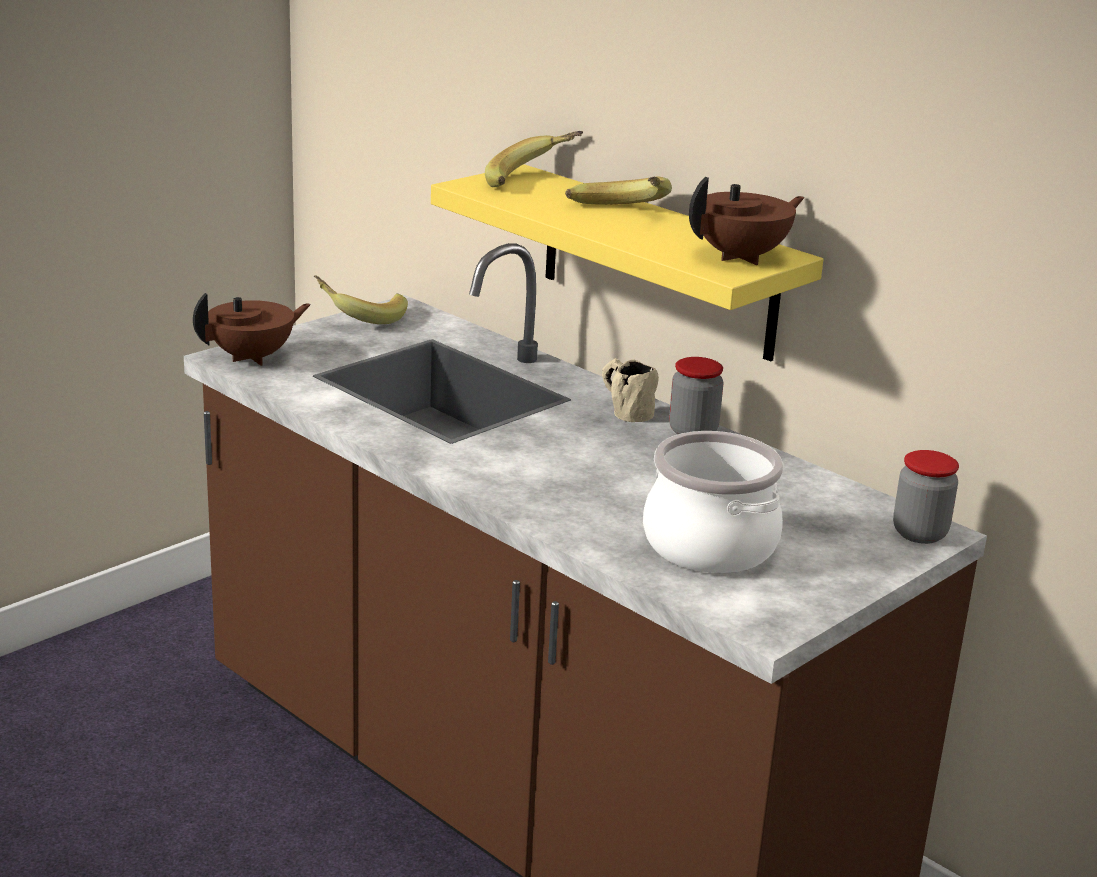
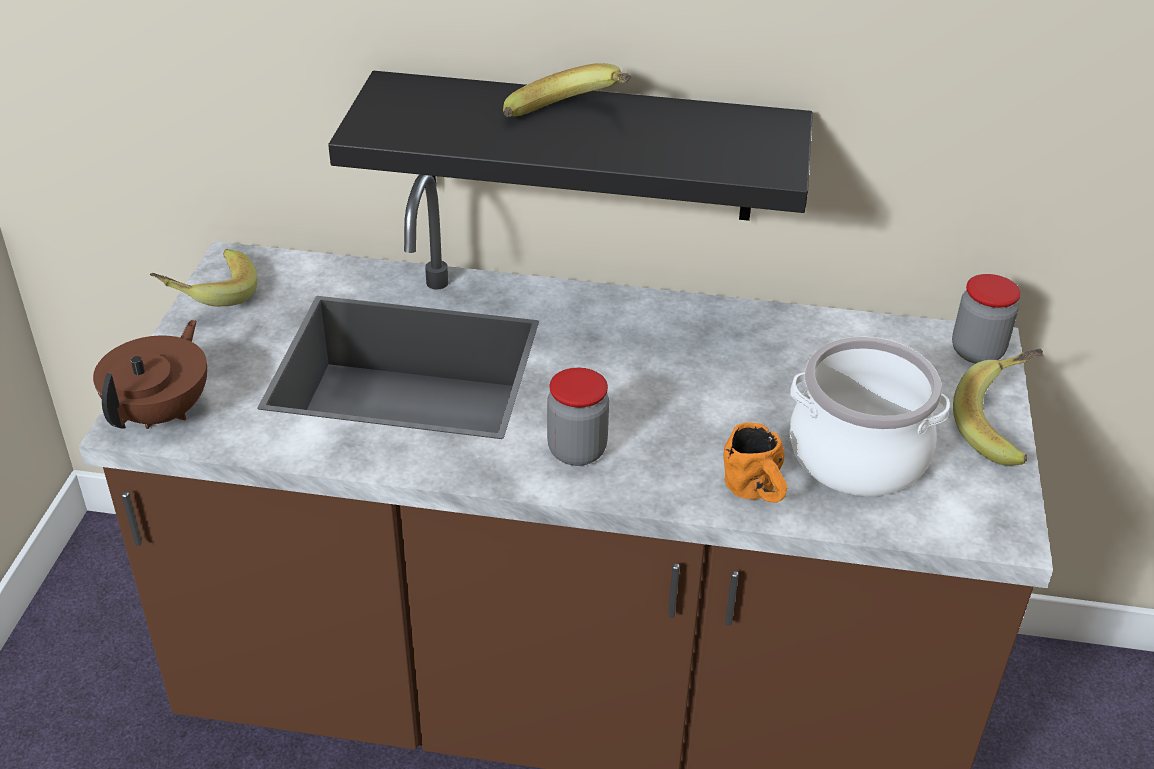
camera: 35 degrees left, 15 degrees up
yellow shelf [431,164,823,361] -> black shelf [328,71,813,221]
banana [485,131,583,187] -> banana moved to [953,349,1043,465]
beige mug [602,358,659,422] -> none
jar [669,357,724,434] -> jar moved to [547,368,609,466]
brown teapot [689,177,805,265] -> none
none -> orange mug [724,423,788,503]

